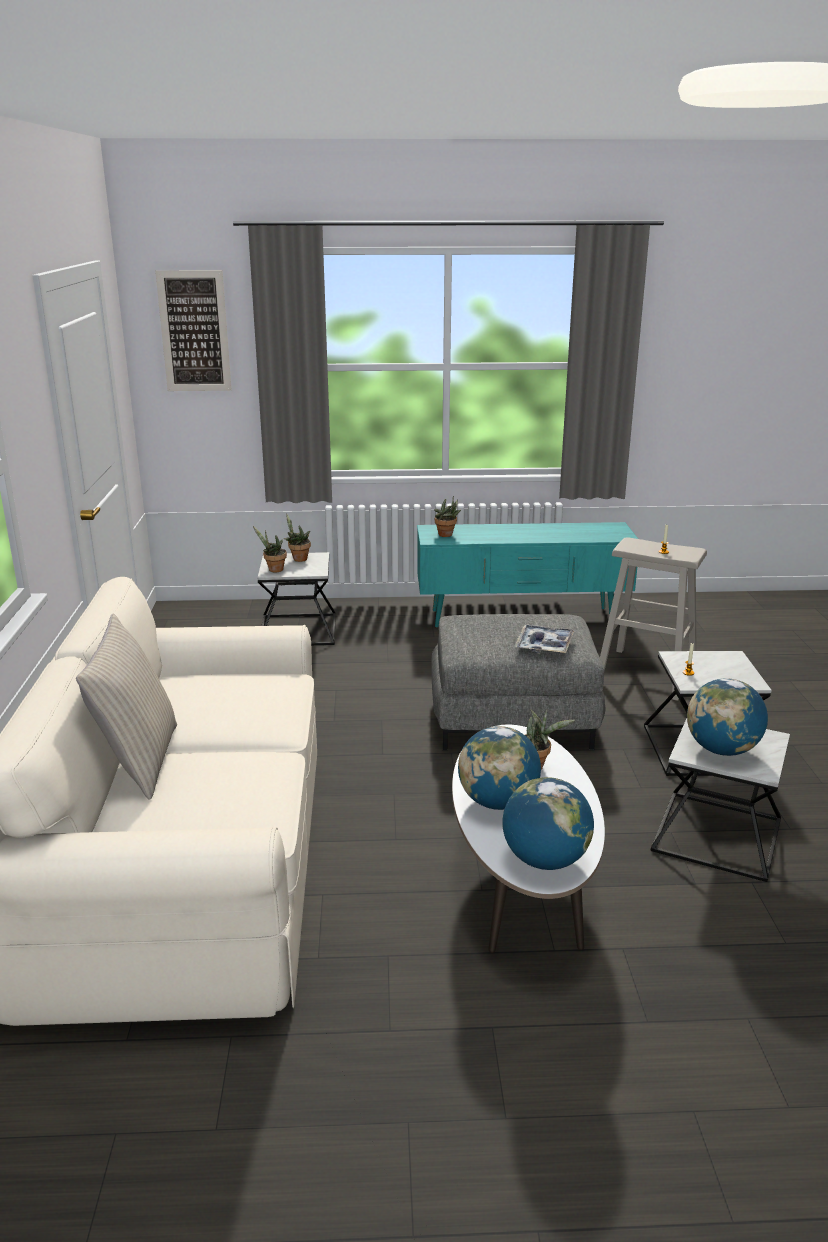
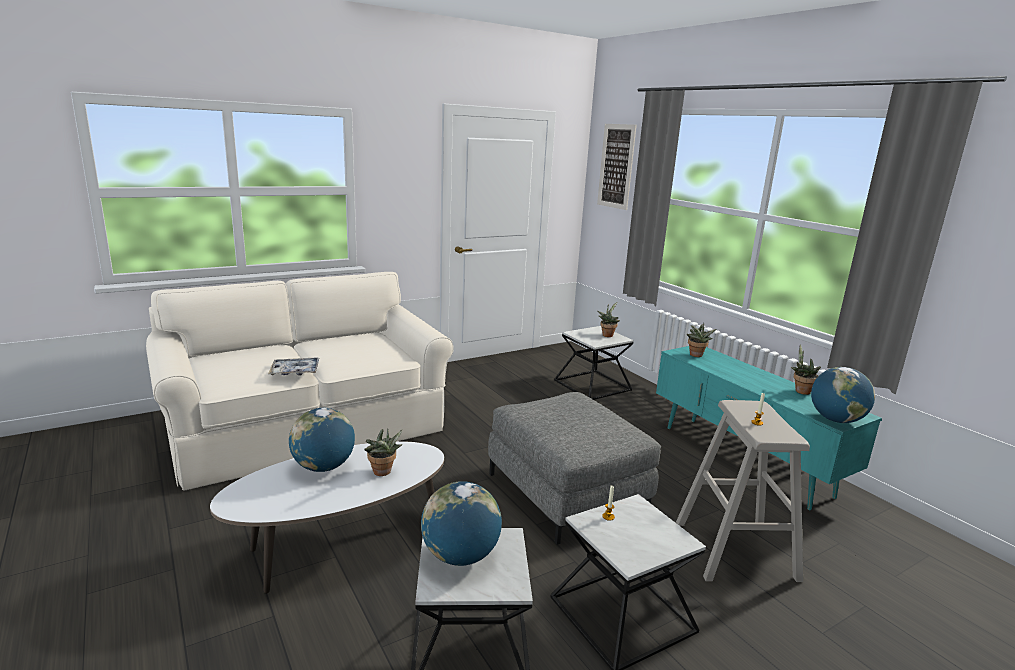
camera: 60 degrees right, 5 degrees down
beige pillow [76,614,177,800] -> none
potted plant [253,526,287,572] -> potted plant moved to [791,344,821,395]
globe [502,777,594,870] -> globe moved to [811,367,875,423]
tray [515,625,575,653] -> tray moved to [268,358,319,376]

